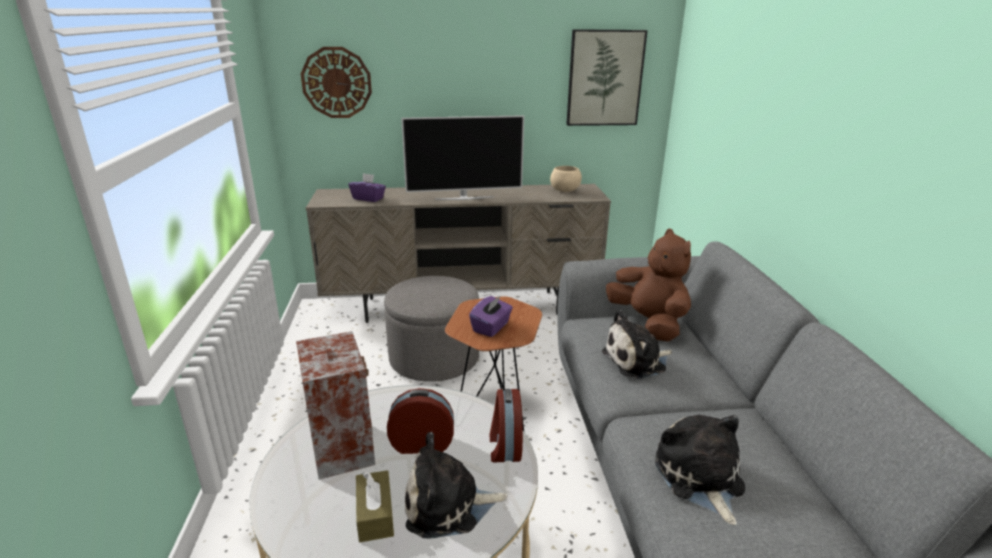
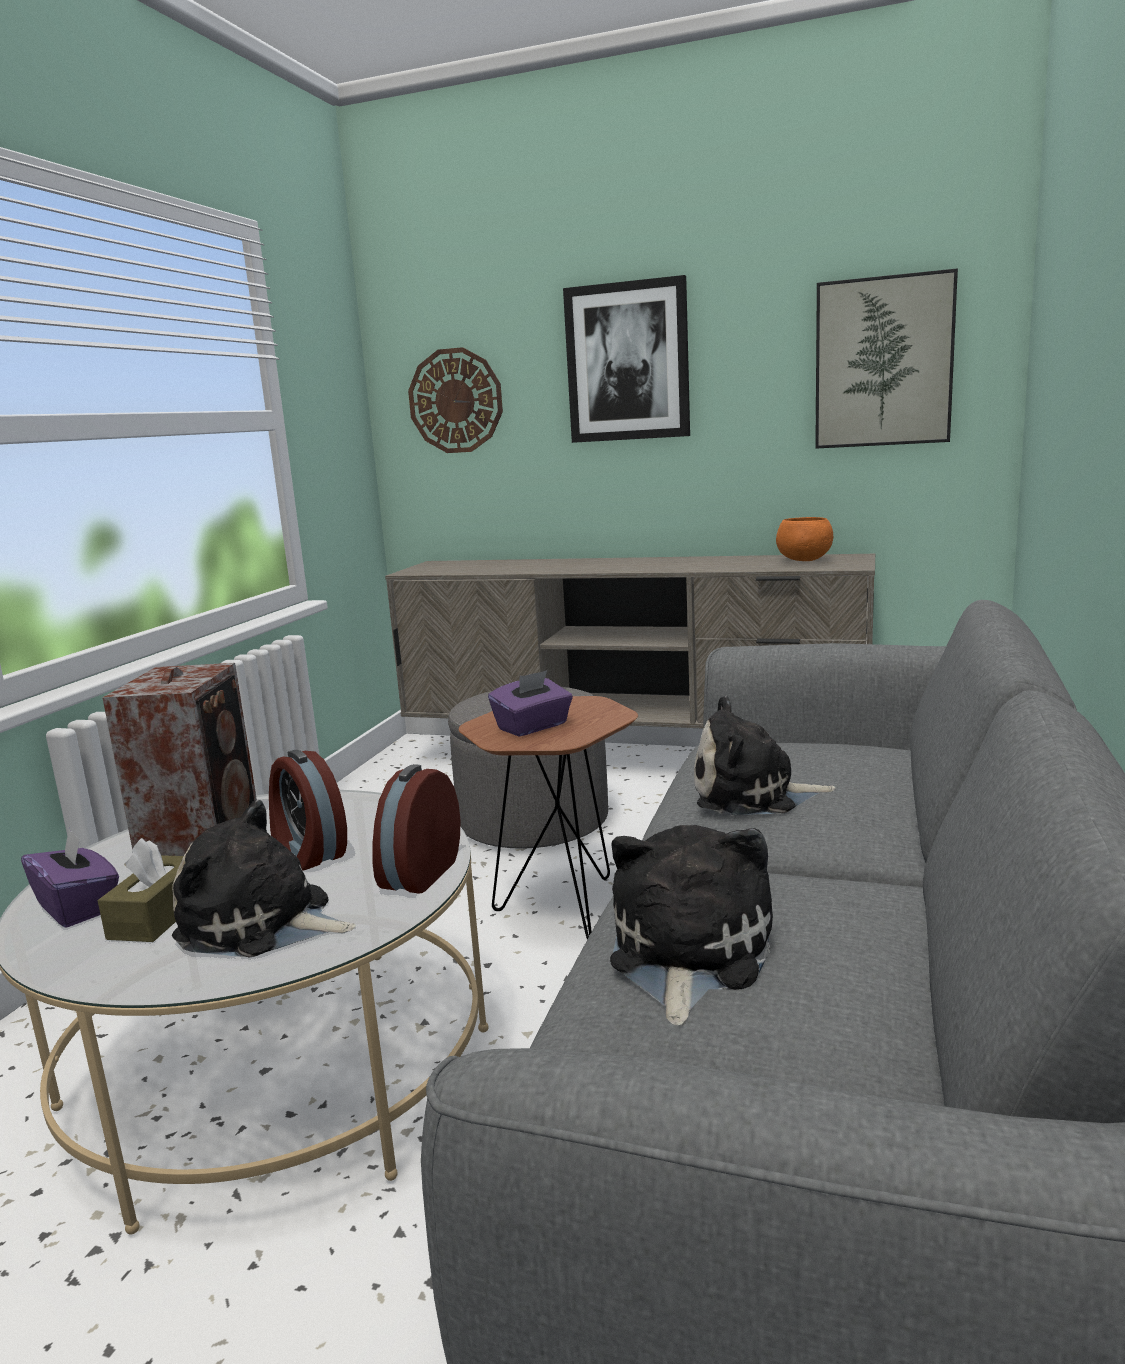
camera: 25 degrees right, 10 degrees down
purple tissue box [348,173,386,202] -> purple tissue box moved to [21,828,119,927]
alarm clock [387,388,454,454] -> alarm clock turned 150 degrees counterclockwise [269,750,347,871]
television [401,115,524,200] -> none
beige bowl [550,166,582,192] -> orange bowl [776,517,833,561]
brown plush toy [606,229,691,342] -> none
none -> picture [563,275,690,443]

